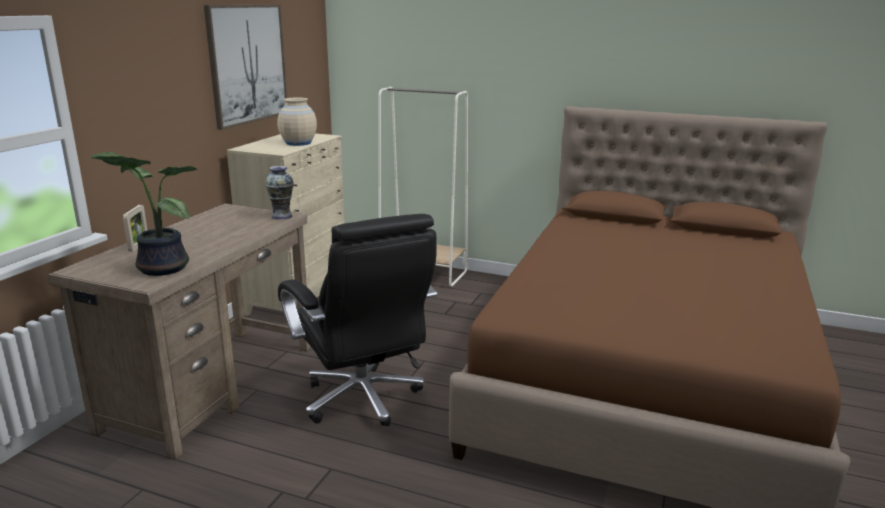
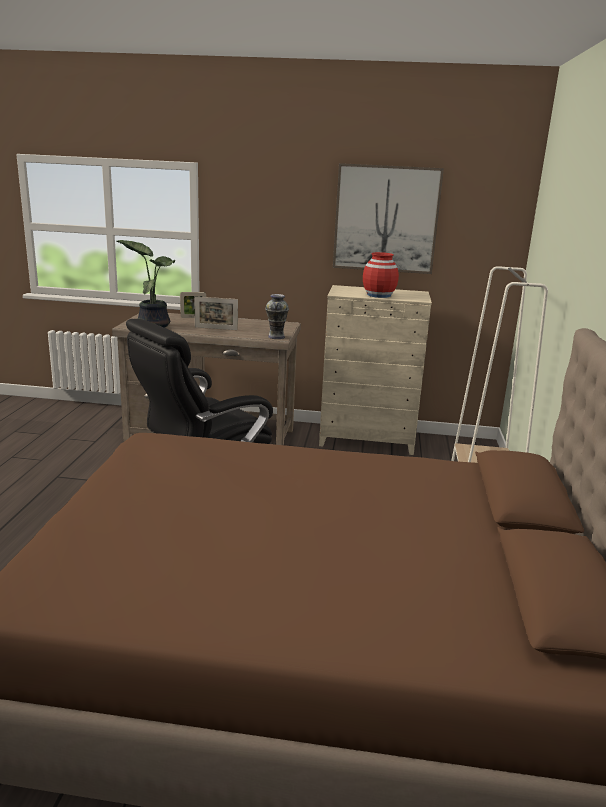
camera: 75 degrees right, 0 degrees up
beige vase [277,98,317,146] -> red vase [363,252,399,298]
none -> picture frame [194,296,238,330]

